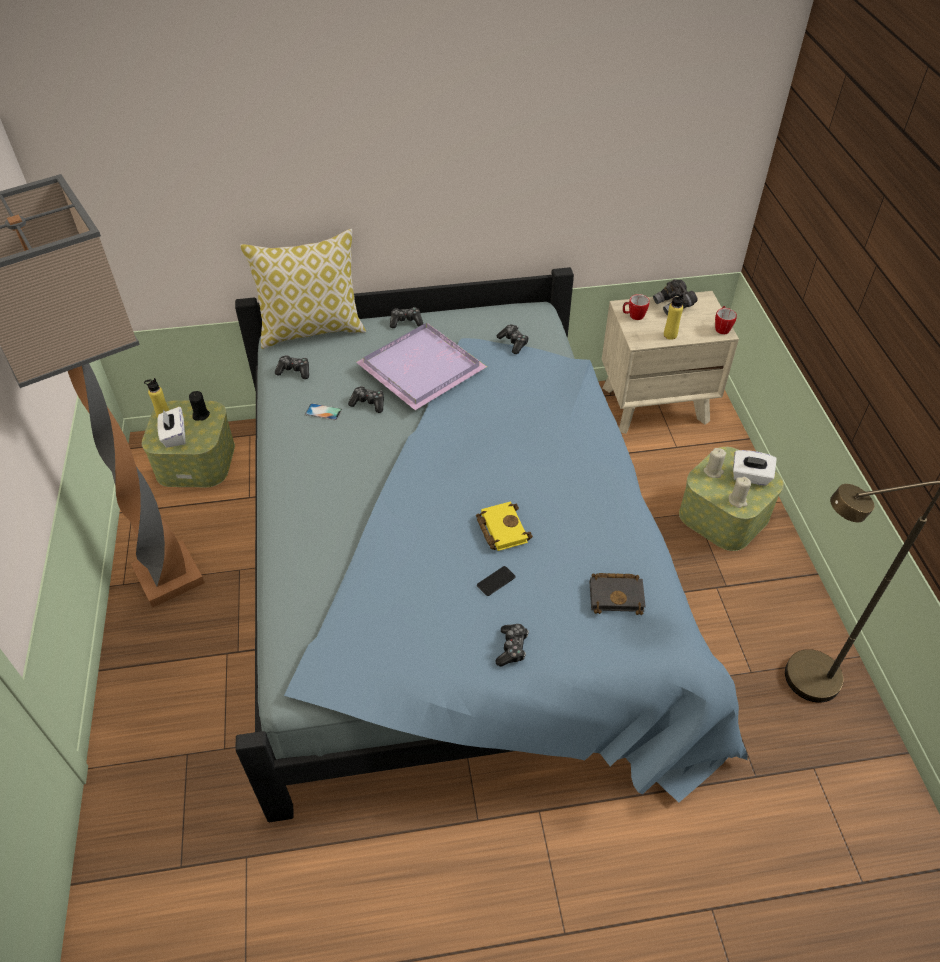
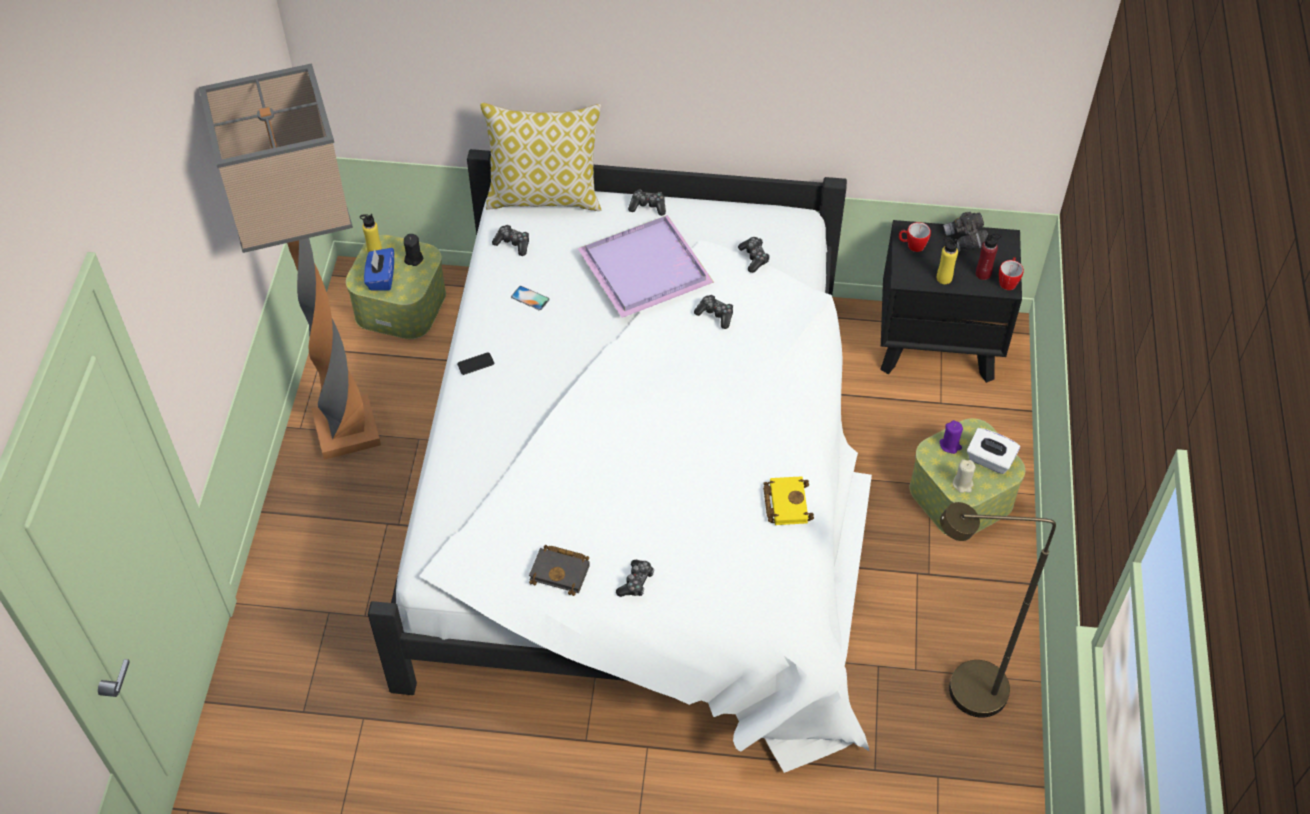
camera: 15 degrees right, 5 degrees up
white tissue box [157,407,186,448] -> blue tissue box [364,248,394,291]
blue bed [235,267,748,822] -> white bed [368,149,872,773]
game controller [348,386,384,413] -> game controller moved to [694,295,733,329]
yellow book [476,501,533,551] -> yellow book moved to [763,476,814,525]
phone [477,566,515,596] -> phone moved to [457,353,494,375]
black book [590,573,646,615] -> black book moved to [529,545,590,596]
beige nightstand [602,291,739,434] -> black nightstand [880,220,1022,383]
beige candle [704,448,726,478] -> purple candle [940,420,963,454]
none -> red bottle [976,234,1001,280]

